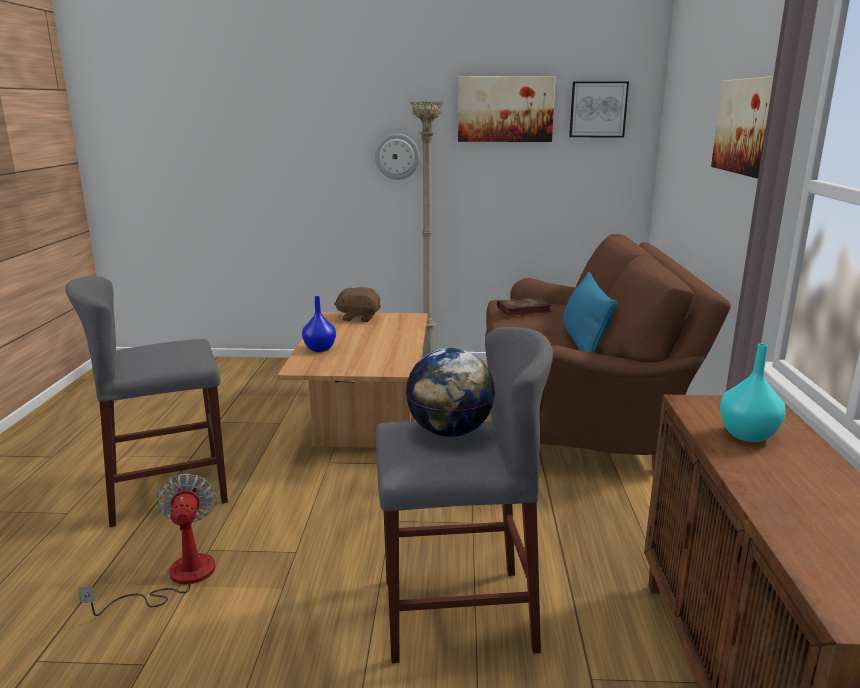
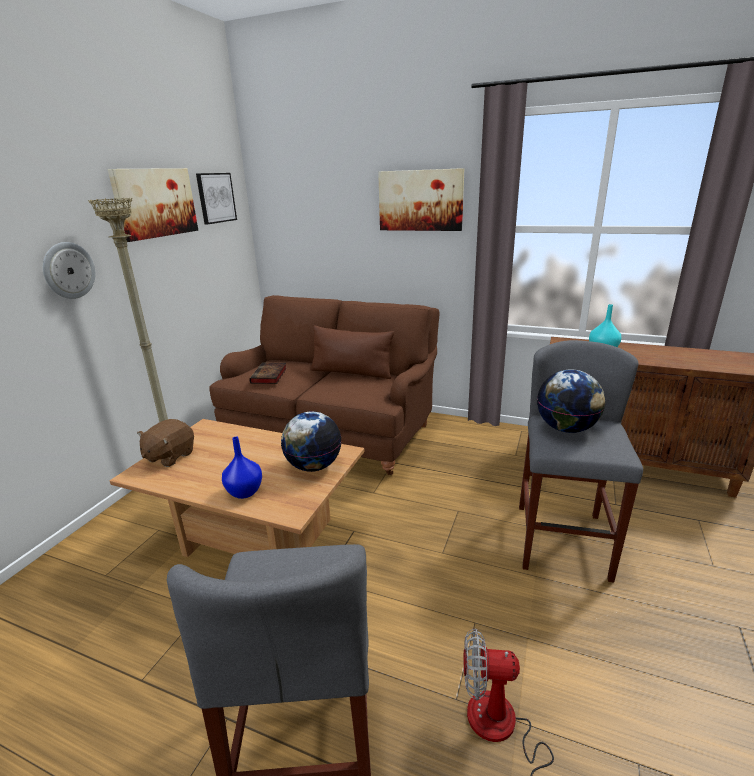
camera: 70 degrees left, 5 degrees up
blue pillow [563,272,617,353] -> brown pillow [310,326,394,379]
none -> globe [281,411,342,472]

